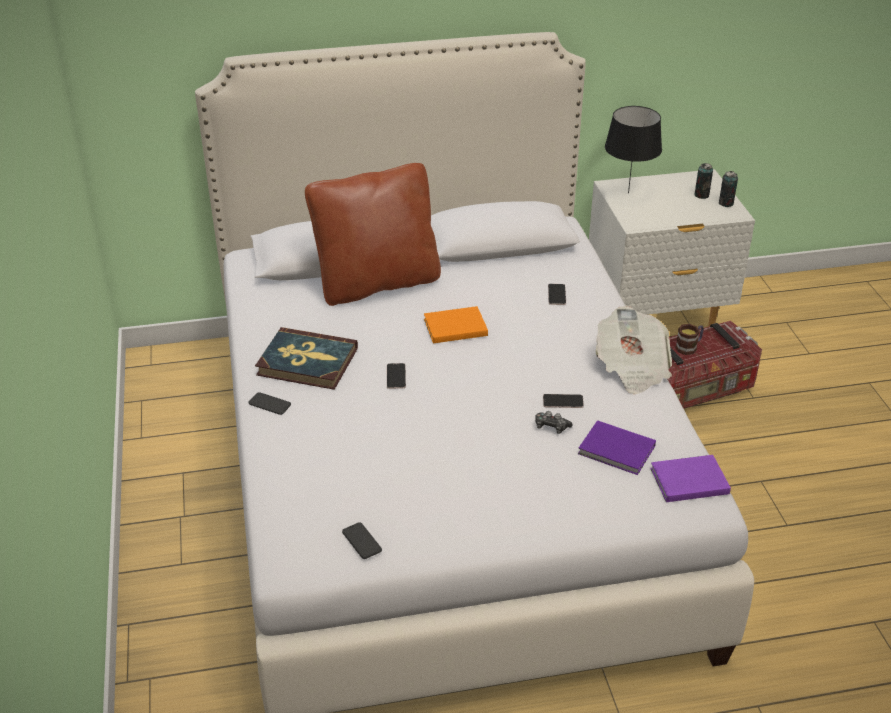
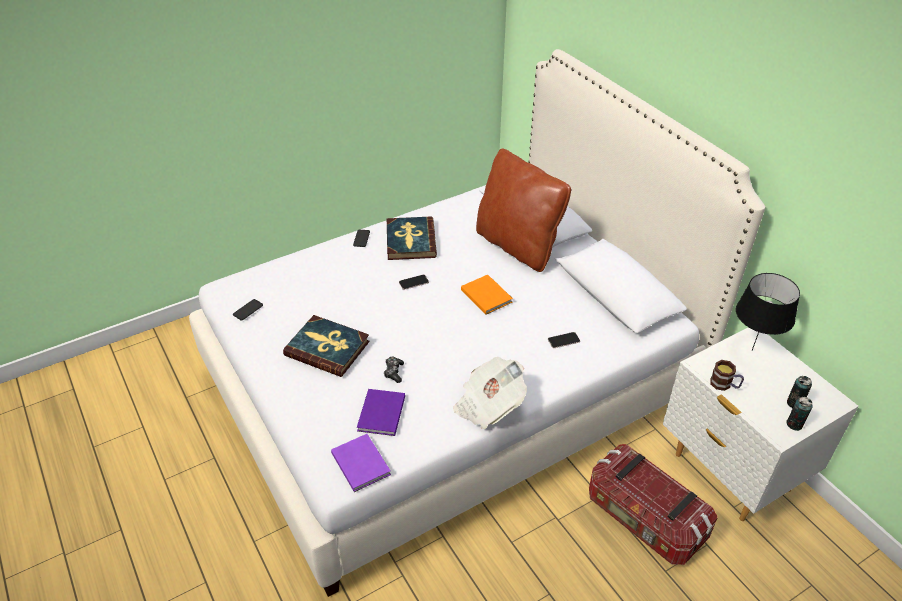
camera: 70 degrees right, 5 degrees up
phone [543,394,584,408] -> none
mug [675,324,704,355] -> mug moved to [710,360,744,391]
none -> book [283,315,370,377]

